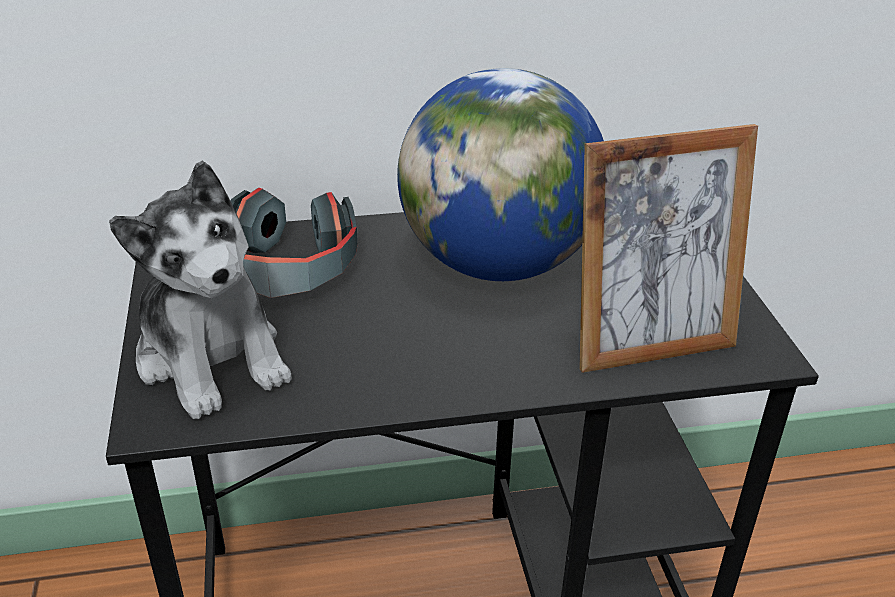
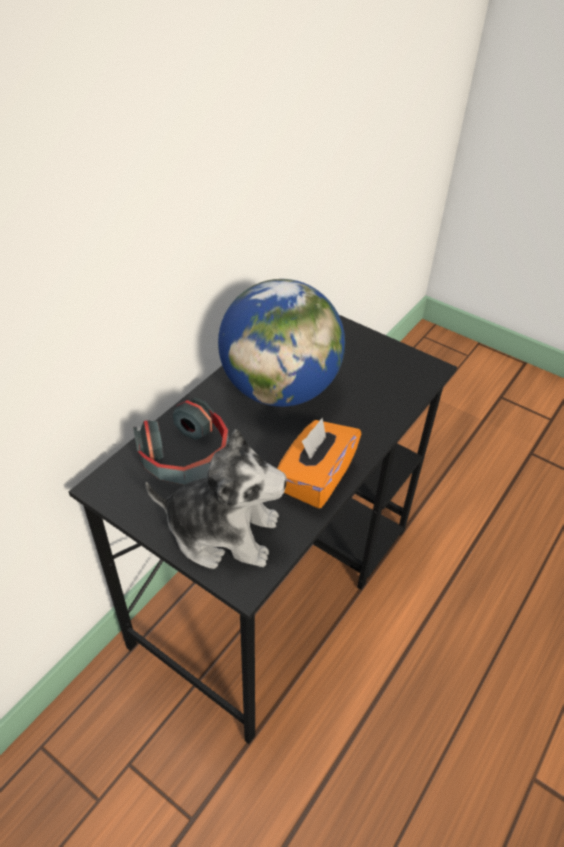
camera: 45 degrees left, 10 degrees up
picture frame [579,124,758,373] -> none
none -> orange tissue box [277,418,361,509]

